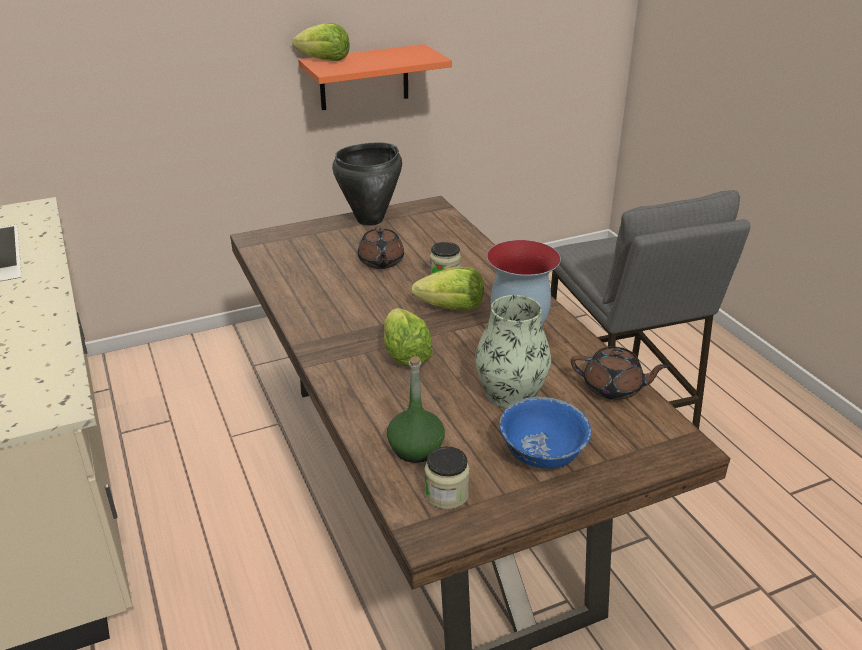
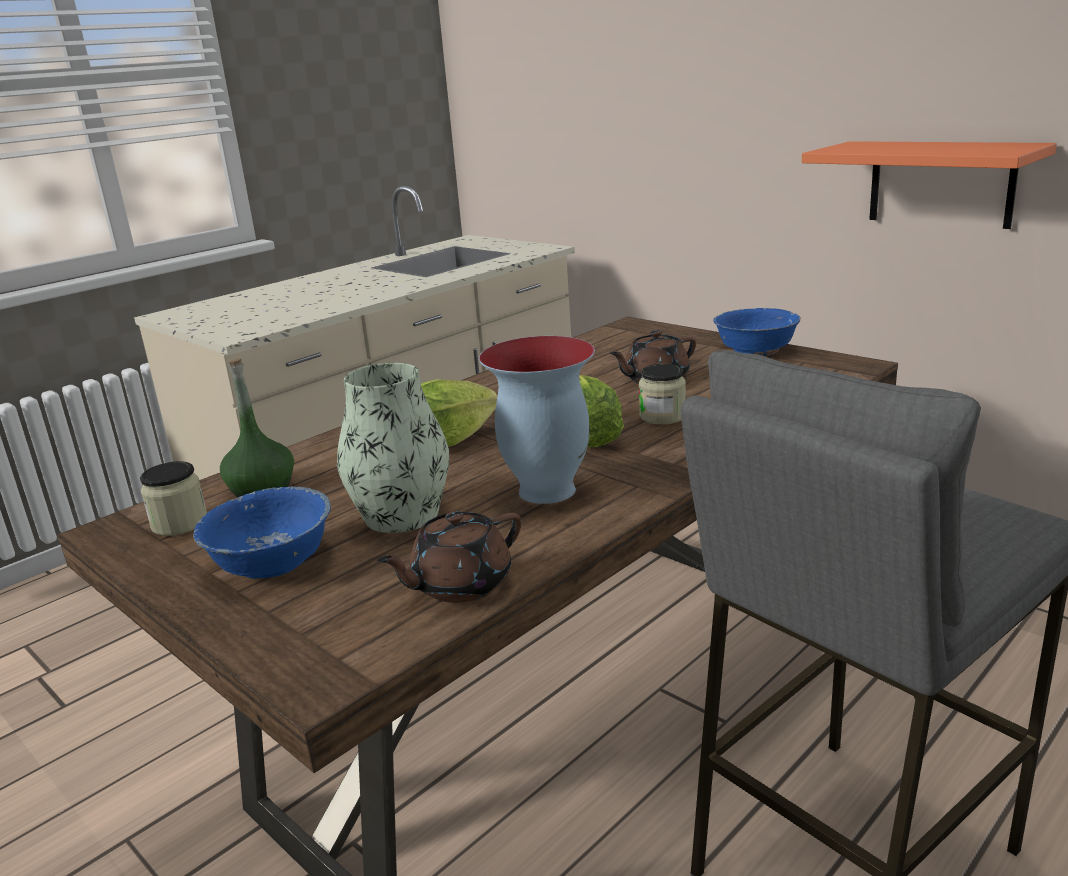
camera: 70 degrees right, 10 degrees down
lettuce [292,23,350,61] -> none
black cooking pot [332,143,402,226] -> blue bowl [713,308,801,356]
brown teapot [571,347,669,400] -> brown teapot turned 60 degrees clockwise [377,511,521,603]

